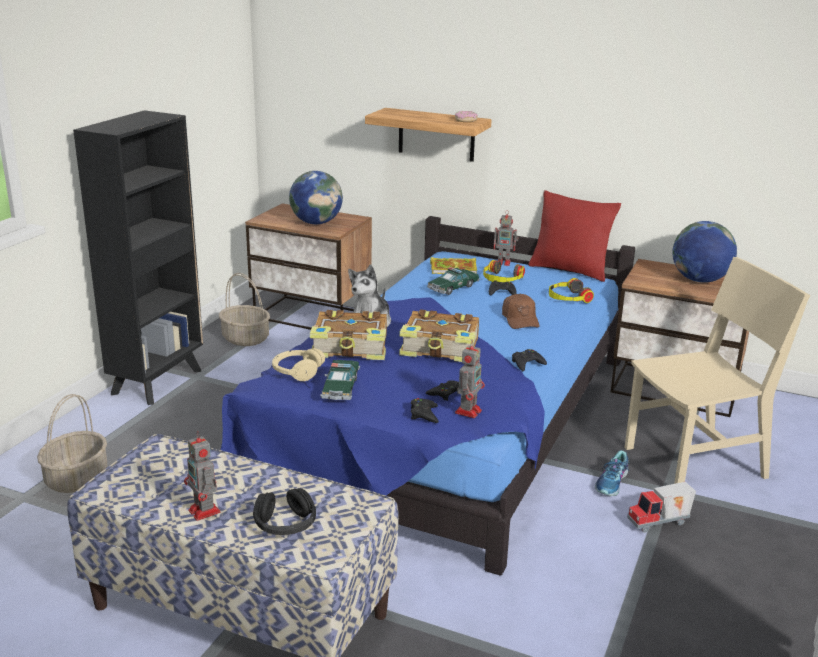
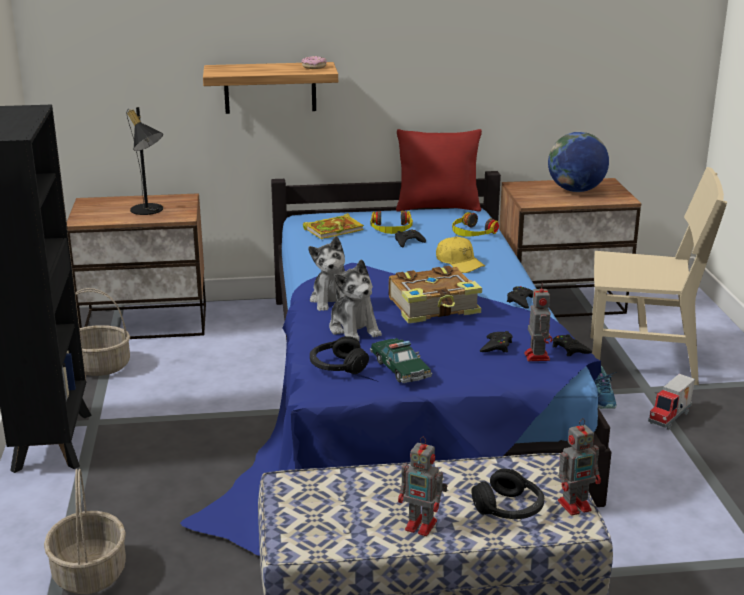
camera: 30 degrees left, 0 degrees up
beige headphones [272,348,325,381] -> black headphones [310,336,369,374]
globe [289,171,343,224] -> black table lamp [127,107,163,215]
book [310,310,387,360] -> plush toy [329,259,382,341]
black game controller [411,398,439,423] -> black game controller moved to [552,335,592,356]
toy car [427,267,480,295] -> none
toy robot [493,210,519,266] -> toy robot moved to [558,418,601,516]
brown cap [502,294,540,329] -> yellow cap [436,236,485,273]
beige chair [625,257,810,484] -> beige chair turned 60 degrees clockwise [590,167,727,385]

